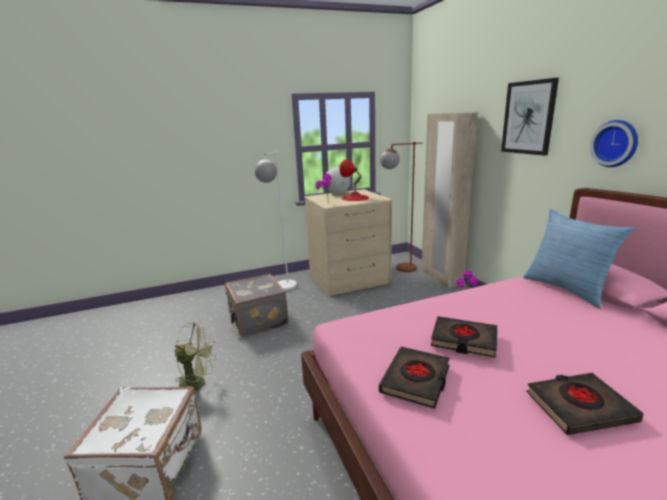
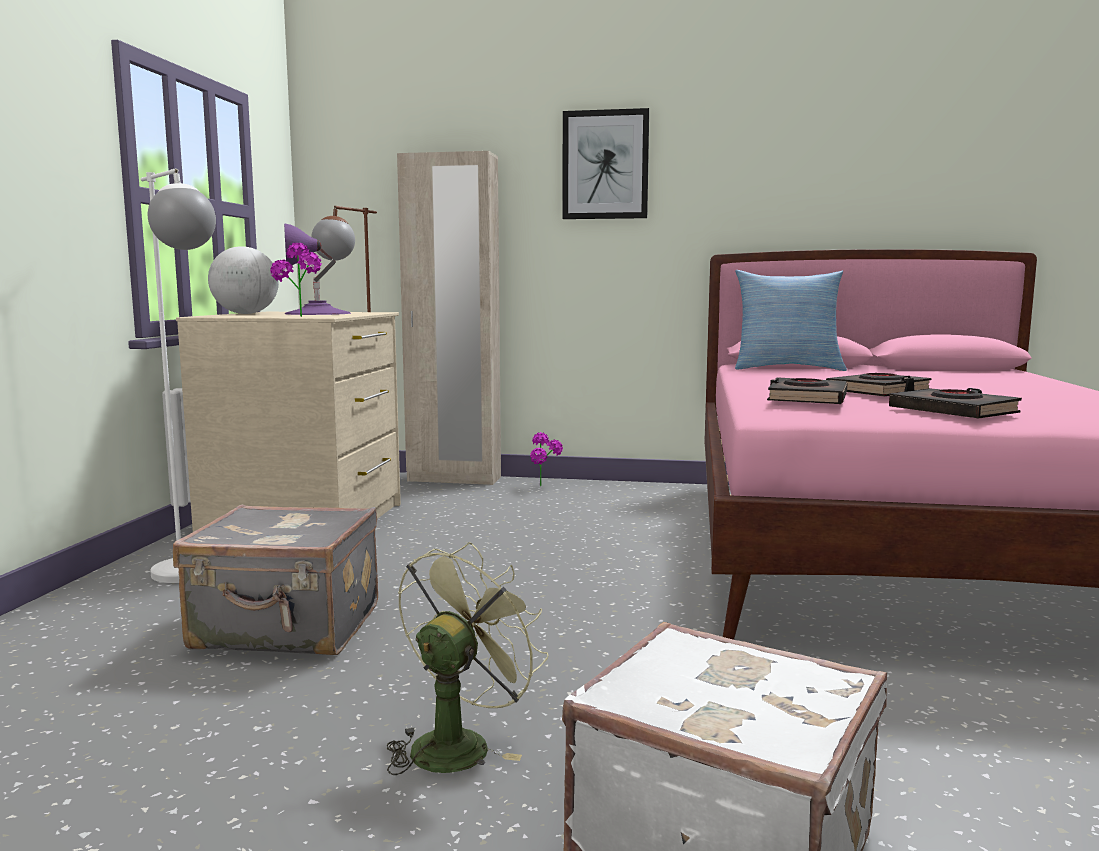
camera: 60 degrees left, 10 degrees down
red table lamp [340,160,369,201] -> purple table lamp [284,223,351,315]
black book [526,373,643,435] -> black book moved to [767,378,848,404]
wall clock [590,120,638,167] -> none

